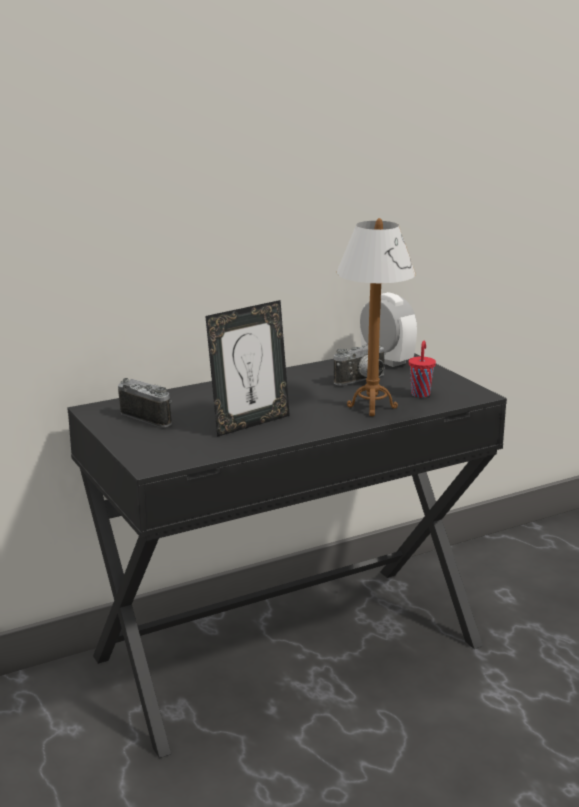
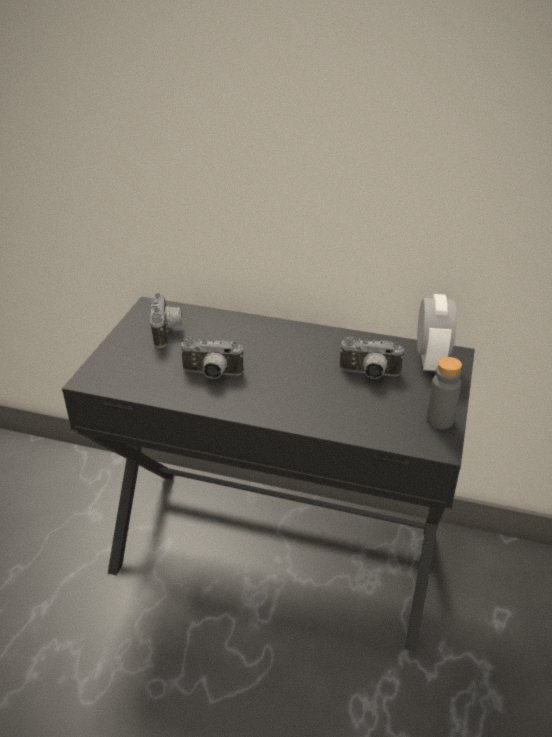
camera: 45 degrees right, 15 degrees up
picture frame [205,300,290,437] -> camera [180,336,243,379]
table lamp [337,218,416,416] -> none
red cup [409,341,436,397] -> none
none -> grey bottle [426,357,462,429]

